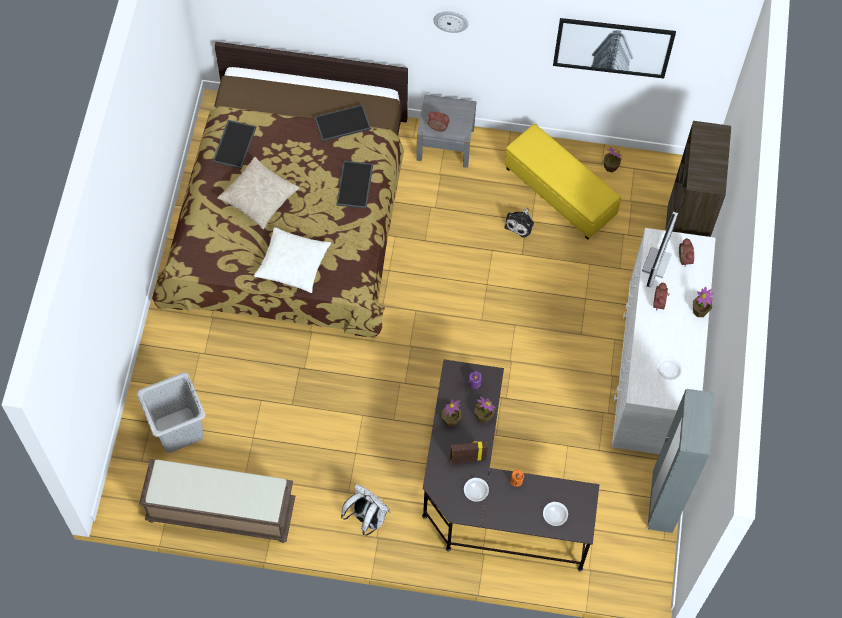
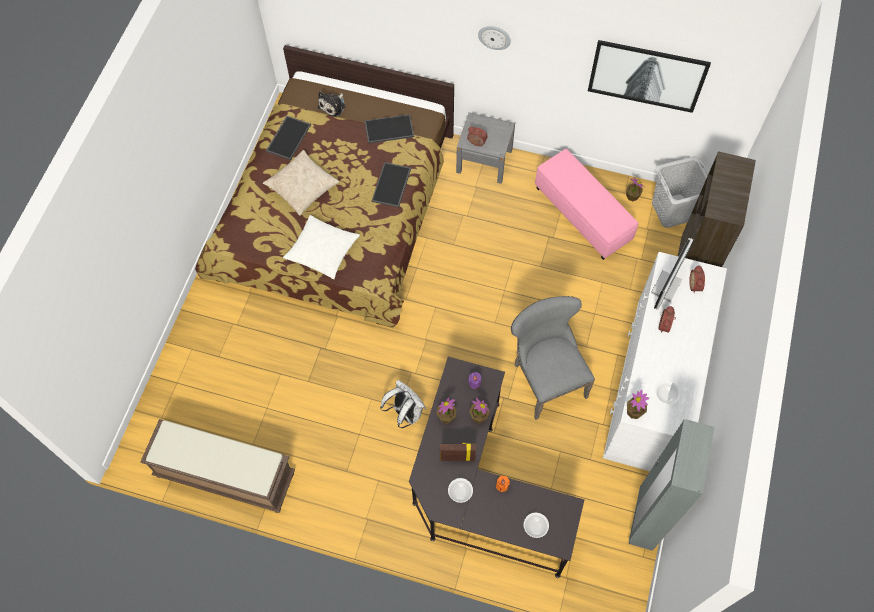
camera: 10 degrees right, 0 degrees up
grey laundry basket [137,372,205,453] -> grey laundry basket moved to [652,156,709,228]
white backpack [341,484,391,536] -> white backpack moved to [380,380,426,428]
yellow ottoman [504,124,621,240] -> pink ottoman [535,149,639,260]
plush toy [505,207,534,238] -> plush toy moved to [318,92,346,117]
potted plant [693,287,714,317] -> potted plant moved to [627,390,649,419]
none -> grey chair [511,296,595,420]

